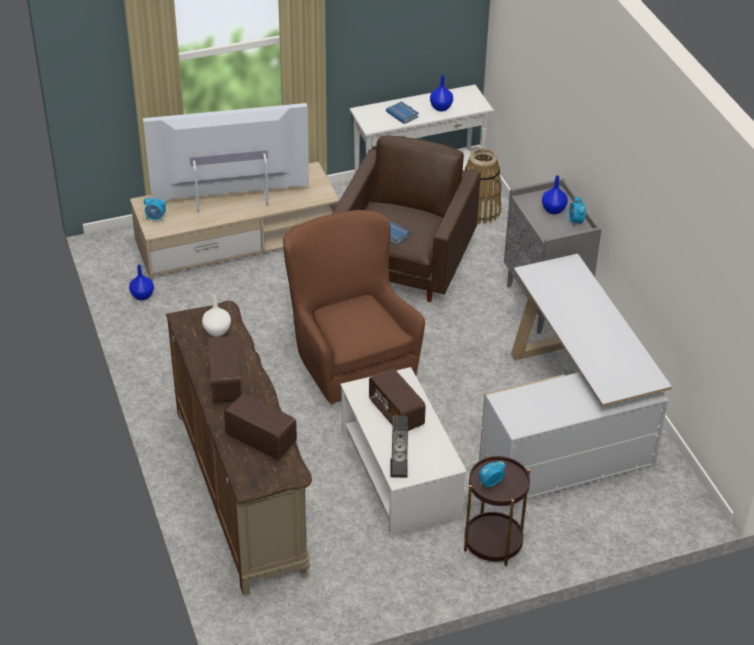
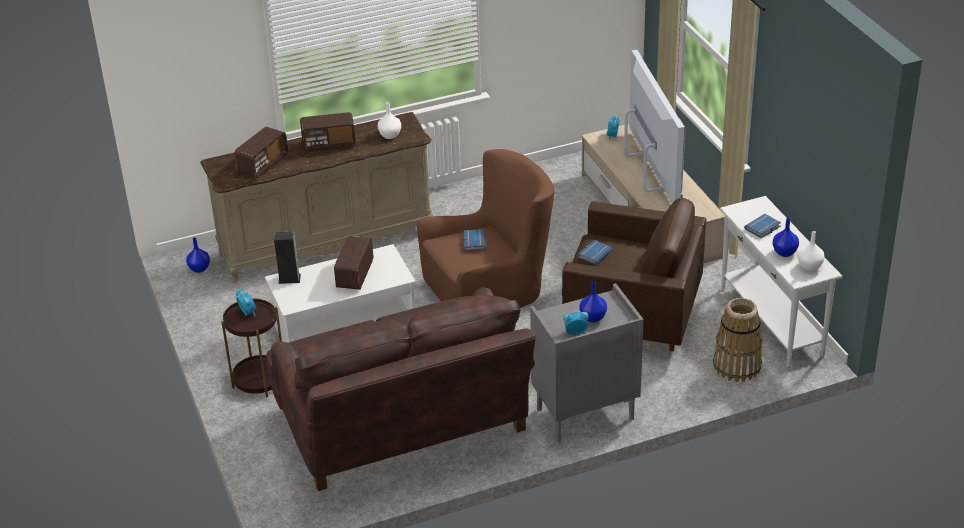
camera: 90 degrees right, 5 degrees down
blue vase [129,265,154,301] -> blue vase moved to [186,237,210,273]
radio [369,368,426,431] -> radio turned 45 degrees counterclockwise [334,236,373,290]
white desk [479,254,672,501] -> brown sofa [266,287,536,491]
none -> blue book [464,230,486,251]
none -> white vase [798,231,824,271]

